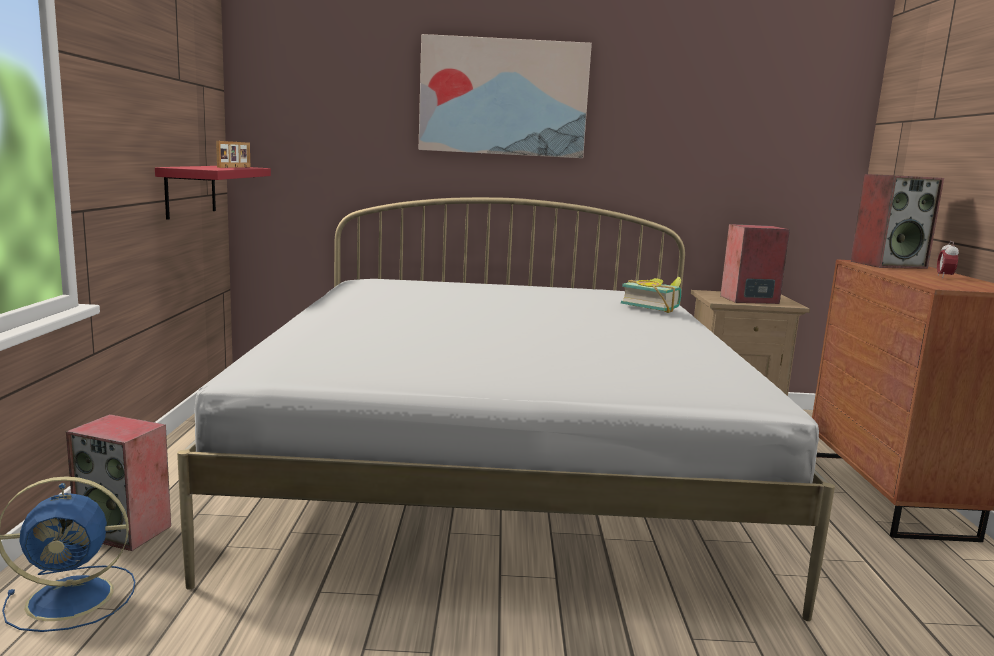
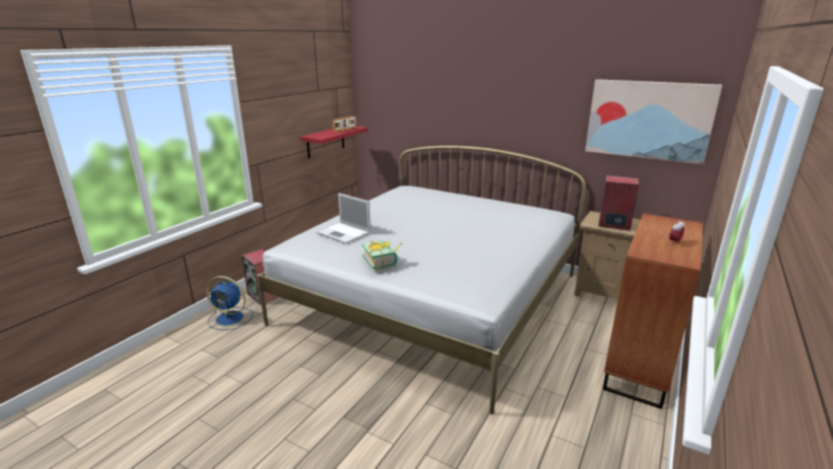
camera: 30 degrees right, 10 degrees up
picture [418,34,592,158] -> picture moved to [585,79,722,164]
book [621,277,681,313] -> book moved to [362,240,402,270]
speaker [851,174,944,269] -> none
none -> laptop [316,193,371,244]

